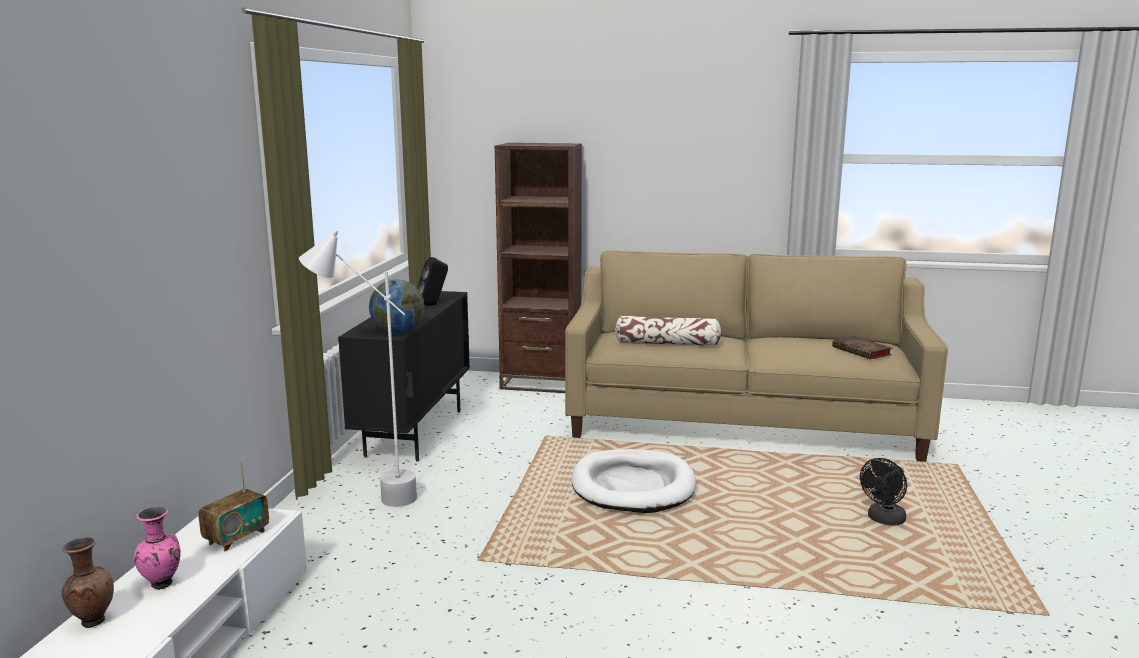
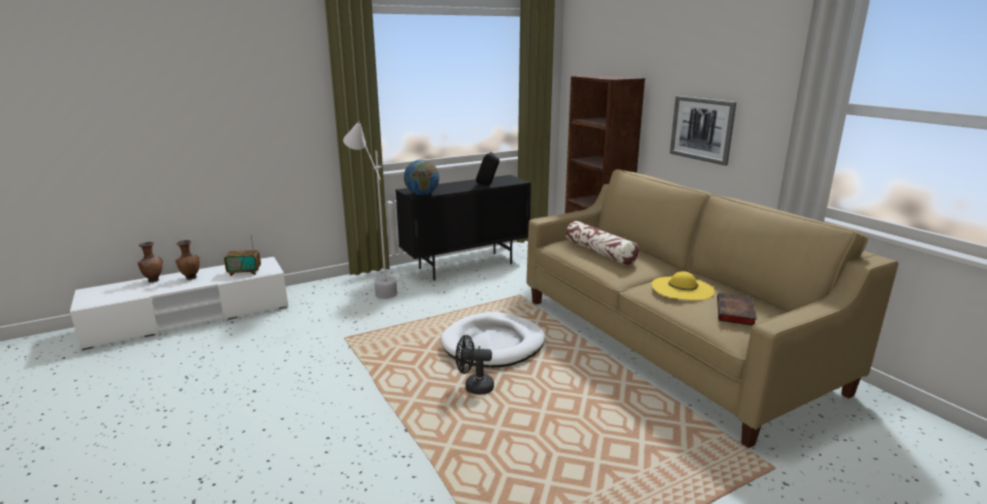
camera: 50 degrees right, 5 degrees up
pink vase [133,506,181,590] -> brown vase [175,240,200,280]
black fan [860,458,907,526] -> black fan moved to [456,335,494,395]
none -> yellow hat [651,271,715,300]
none -> picture [670,96,737,166]

